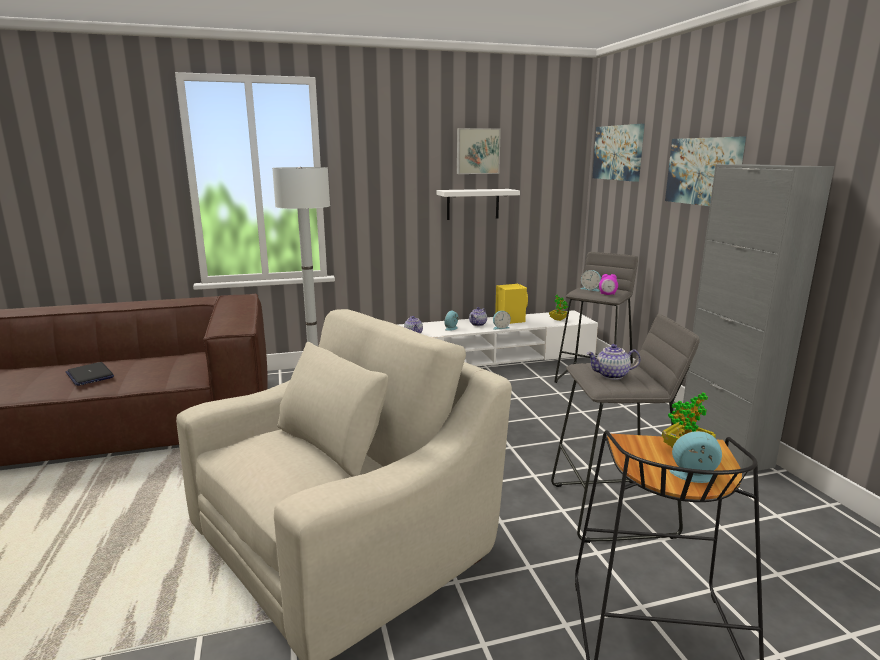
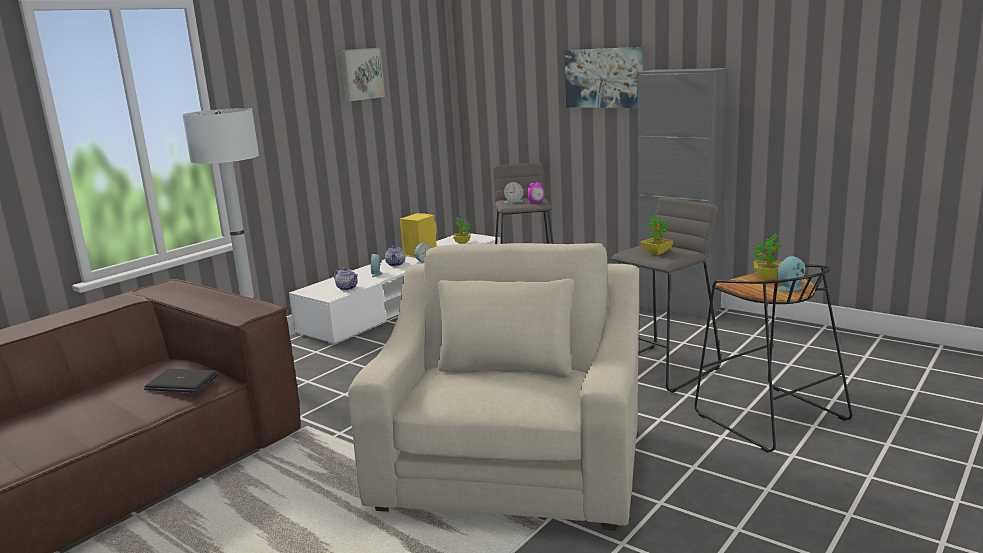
camera: 35 degrees left, 0 degrees up
laptop [66,362,114,386] -> laptop moved to [144,369,219,392]
white shelf [436,189,520,220] -> none
teapot [586,344,640,380] -> potted plant [640,215,673,255]
picture [592,124,645,182] -> none

